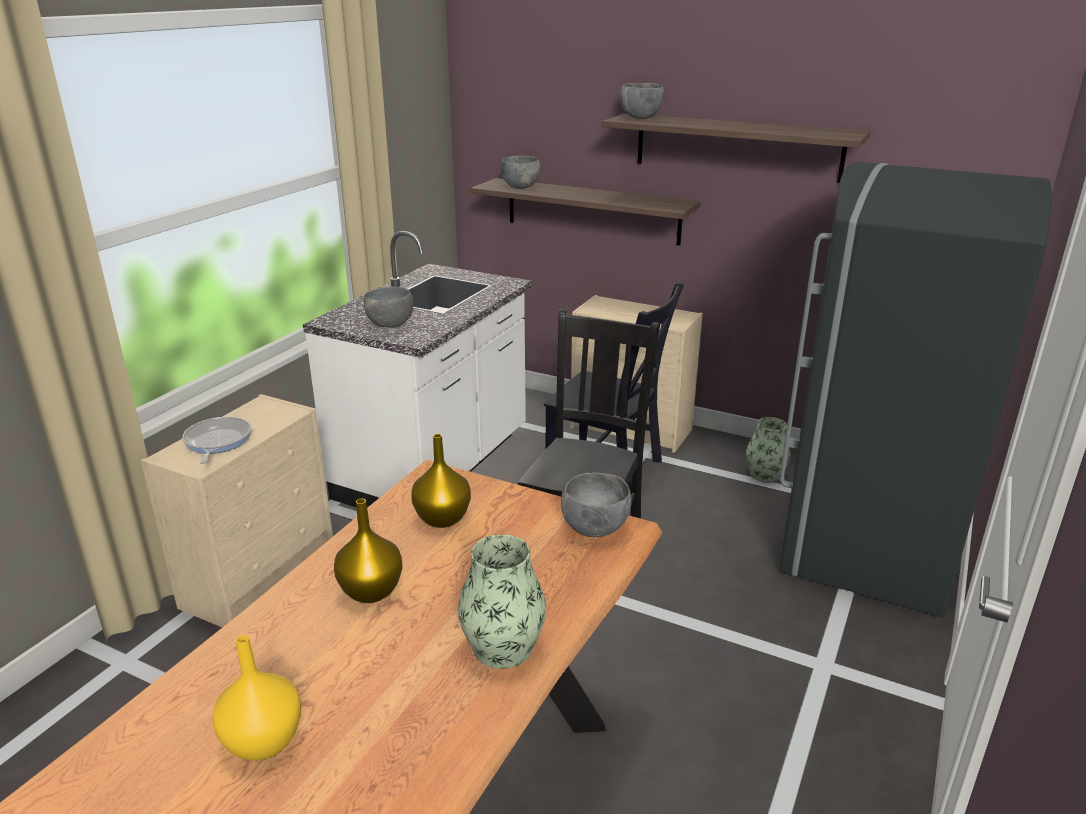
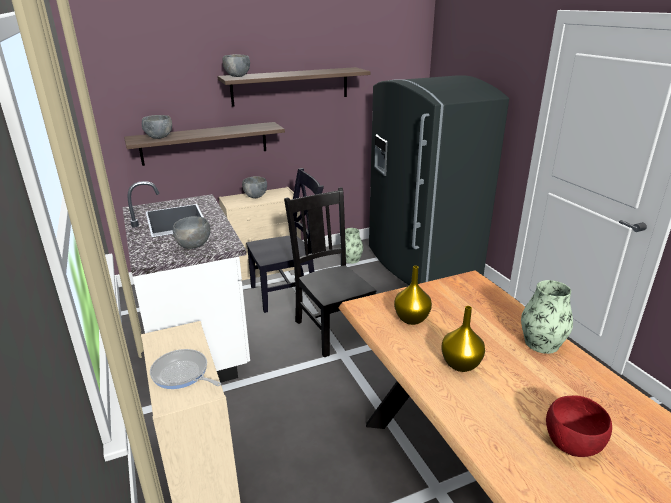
camera: 50 degrees left, 0 degrees up
yellow vase [213,635,301,761] -> red bowl [546,395,612,457]
grey bowl [561,473,632,537] -> grey bowl moved to [242,176,267,198]

